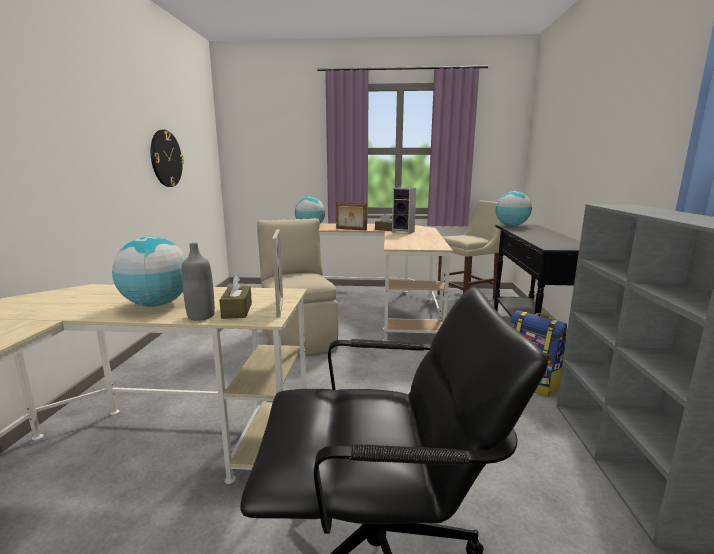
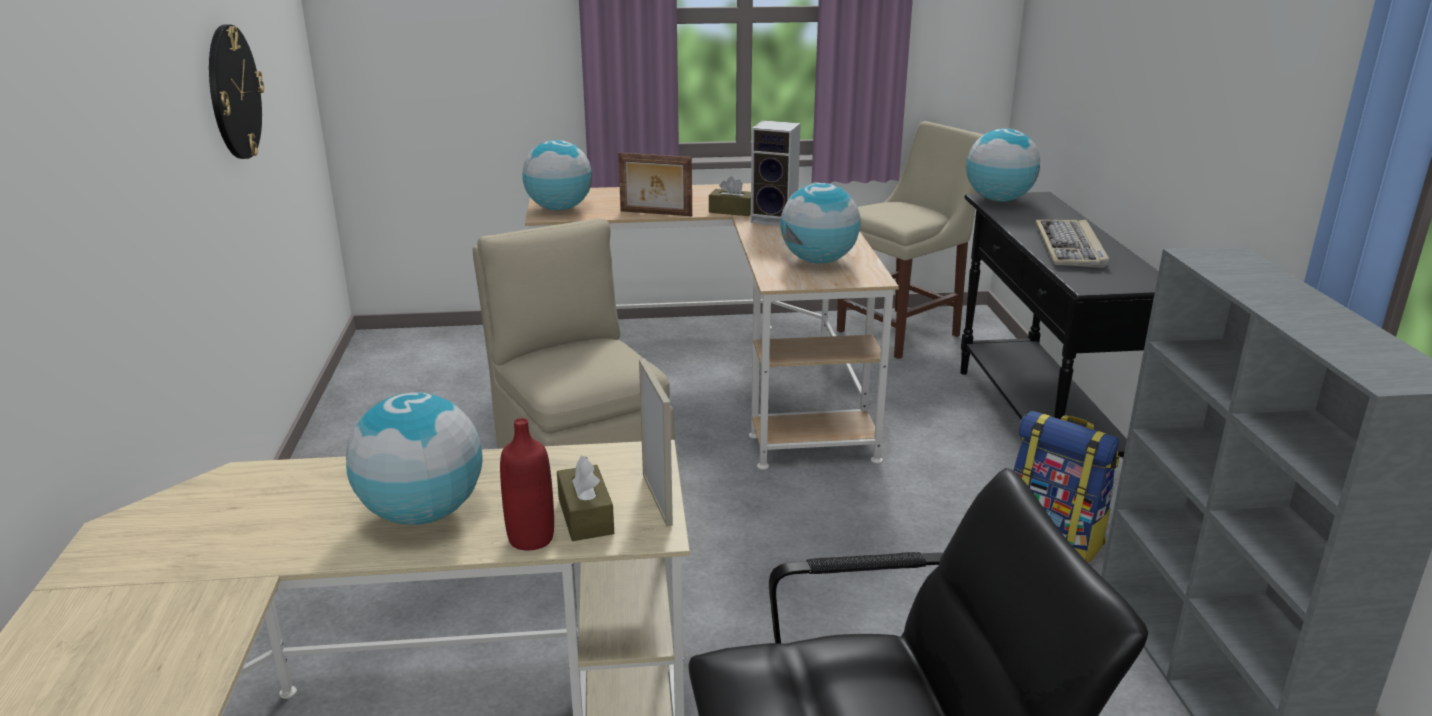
camera: 10 degrees left, 10 degrees up
grey bottle [182,243,215,320] -> red bottle [500,418,554,550]
none -> globe [780,183,861,264]
none -> keyboard [1035,220,1109,268]

